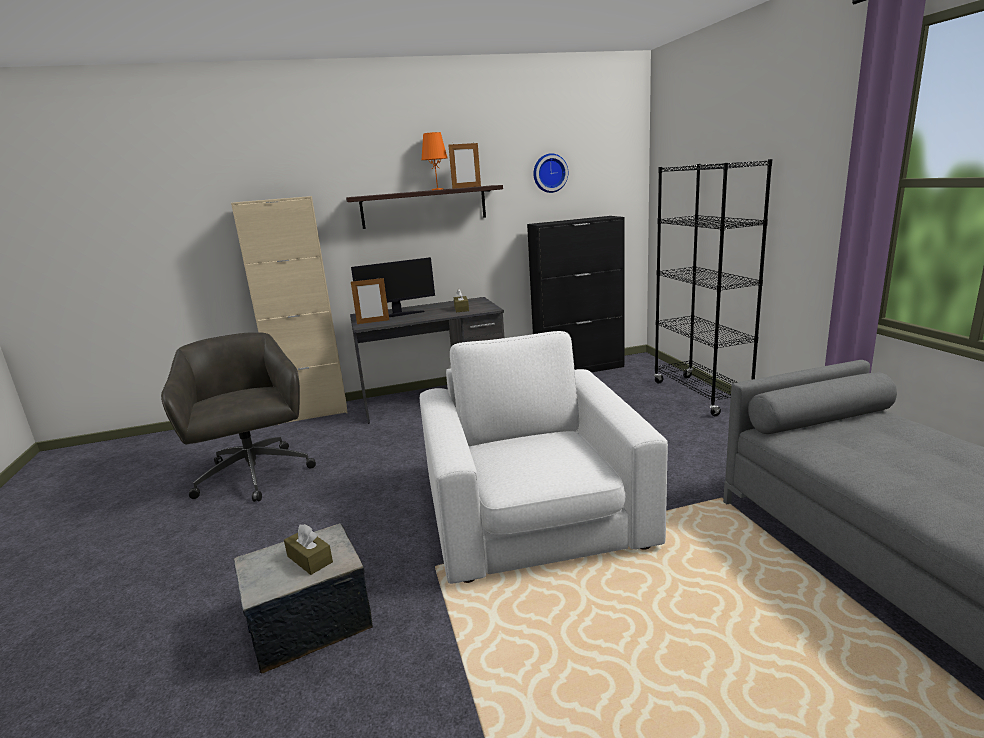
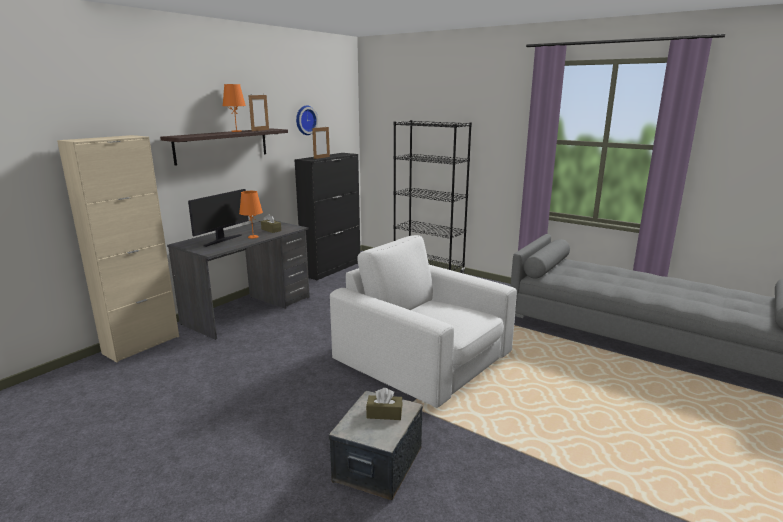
camera: 40 degrees left, 0 degrees up
grey office chair [161,332,316,502] -> none
picture frame [351,277,389,324] -> picture frame moved to [312,126,330,159]
none -> orange table lamp [239,191,263,239]

